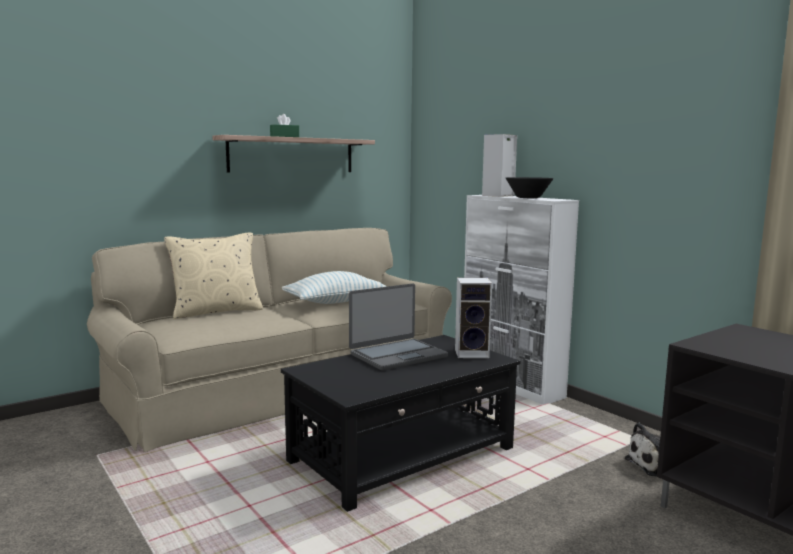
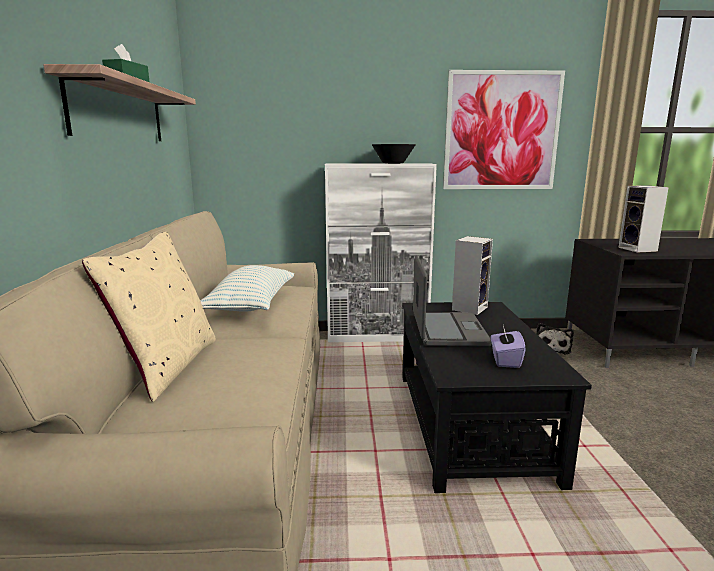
camera: 55 degrees left, 5 degrees up
speaker [482,134,517,197] -> speaker moved to [618,185,669,253]
none -> picture [443,70,565,189]
none -> purple tissue box [491,325,526,368]

